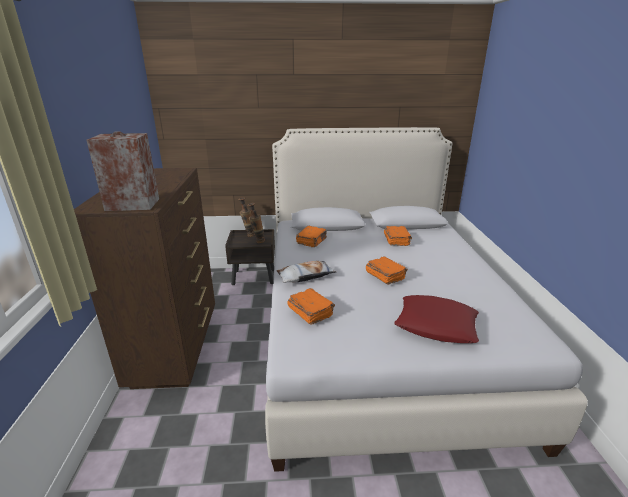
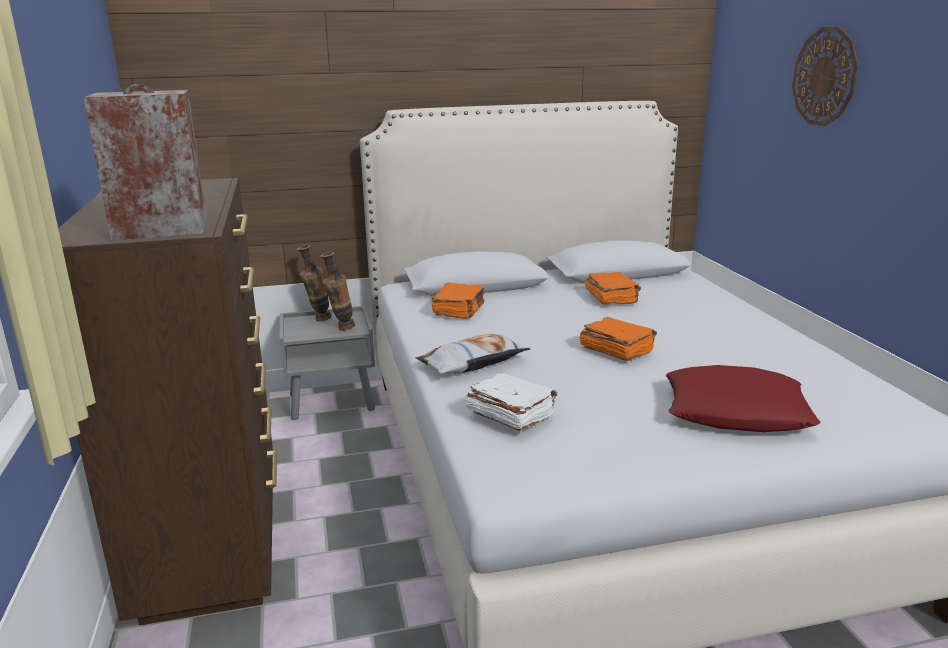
camera: 10 degrees left, 5 degrees down
brown nightstand [225,229,275,285] -> grey nightstand [280,306,375,420]
orange book [287,288,335,325] -> white book [466,372,557,431]
none -> wall clock [792,27,858,126]

